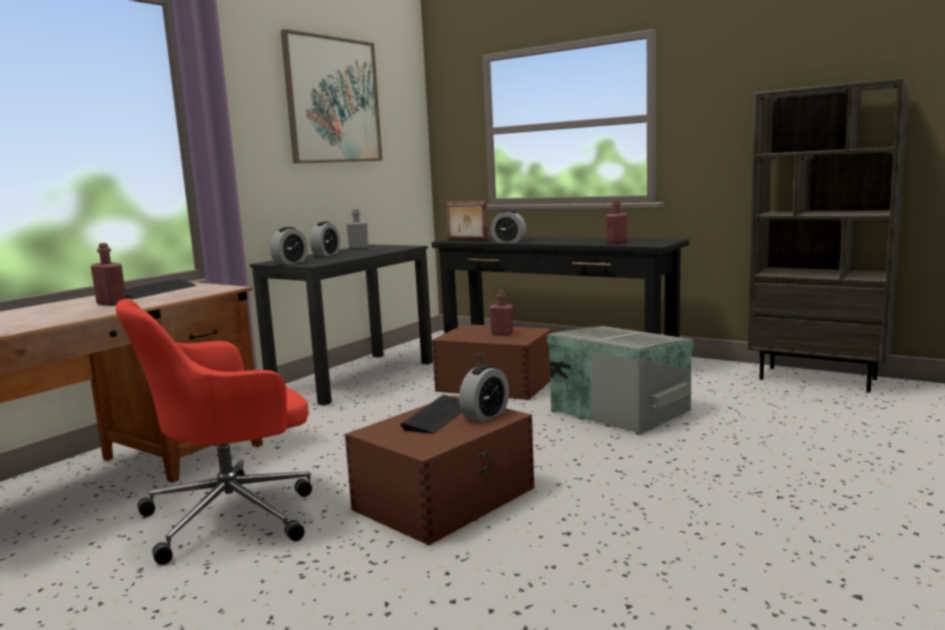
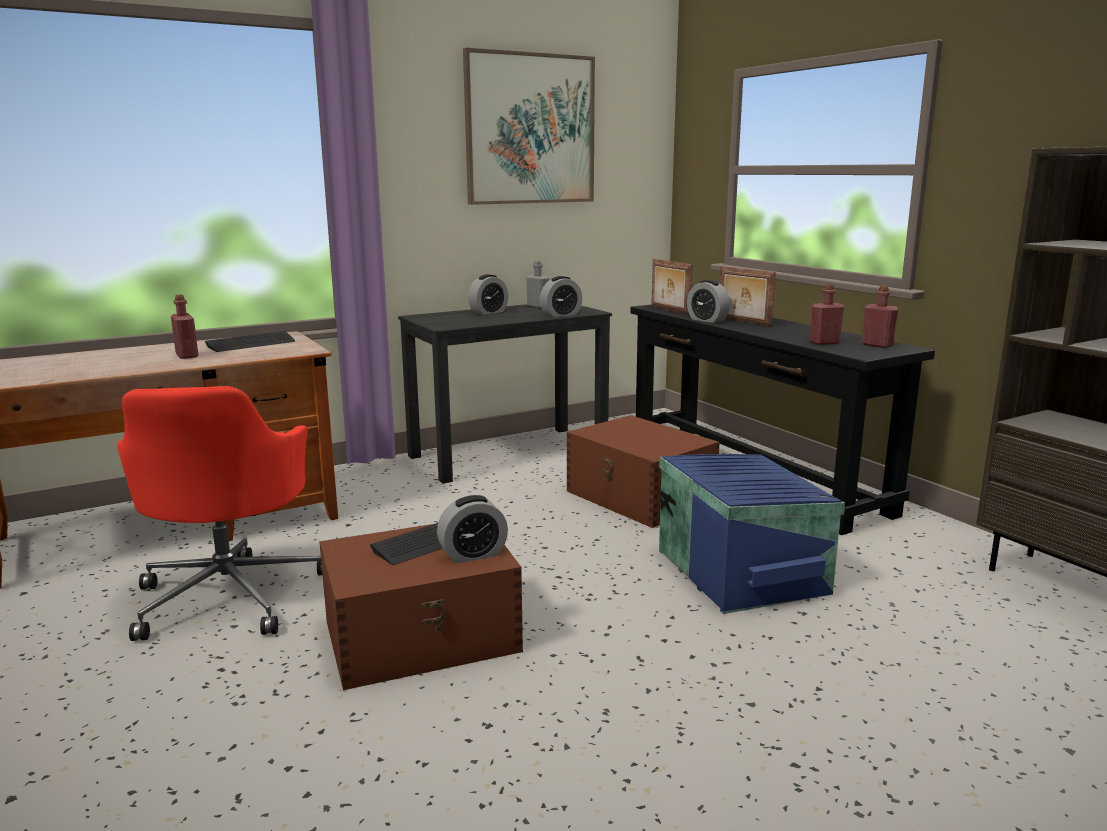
camera: 25 degrees right, 5 degrees up
red office chair [116,299,312,565] -> red office chair turned 90 degrees counterclockwise [117,386,322,641]
alarm clock [270,227,308,265] -> alarm clock moved to [540,276,582,317]
red bottle [489,290,513,336] -> red bottle moved to [862,286,898,348]
grey storage box [547,326,694,435] -> blue storage box [659,454,845,614]
none -> picture frame [720,266,776,326]

